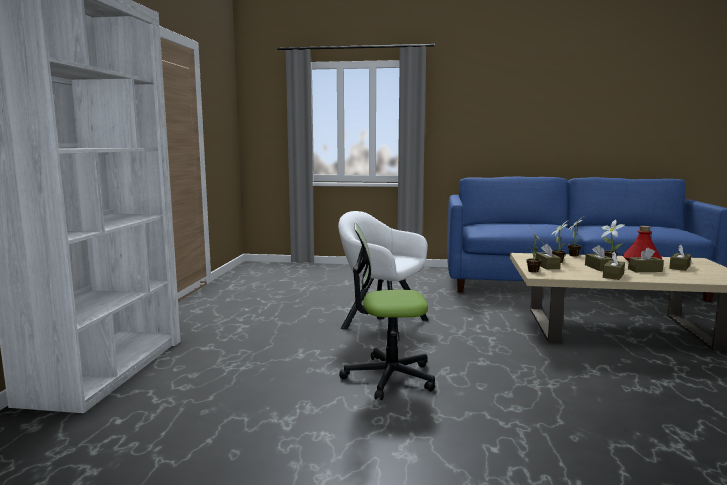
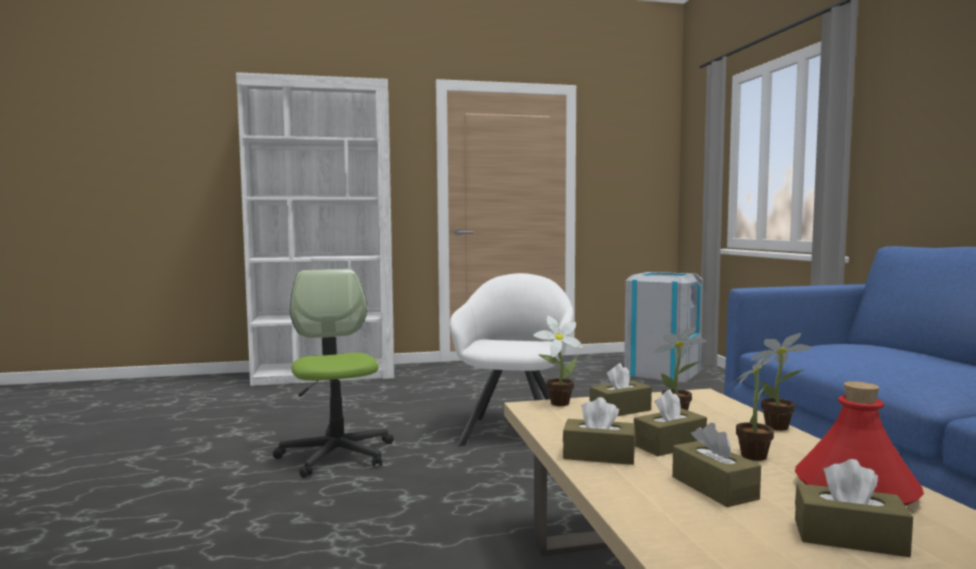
camera: 70 degrees right, 5 degrees down
none -> grey trash can [624,272,703,382]

